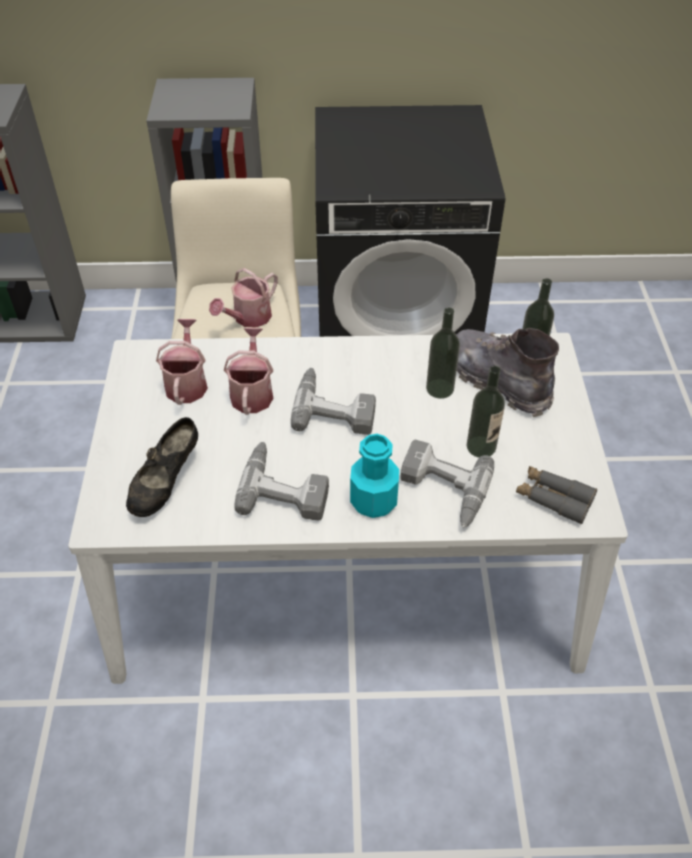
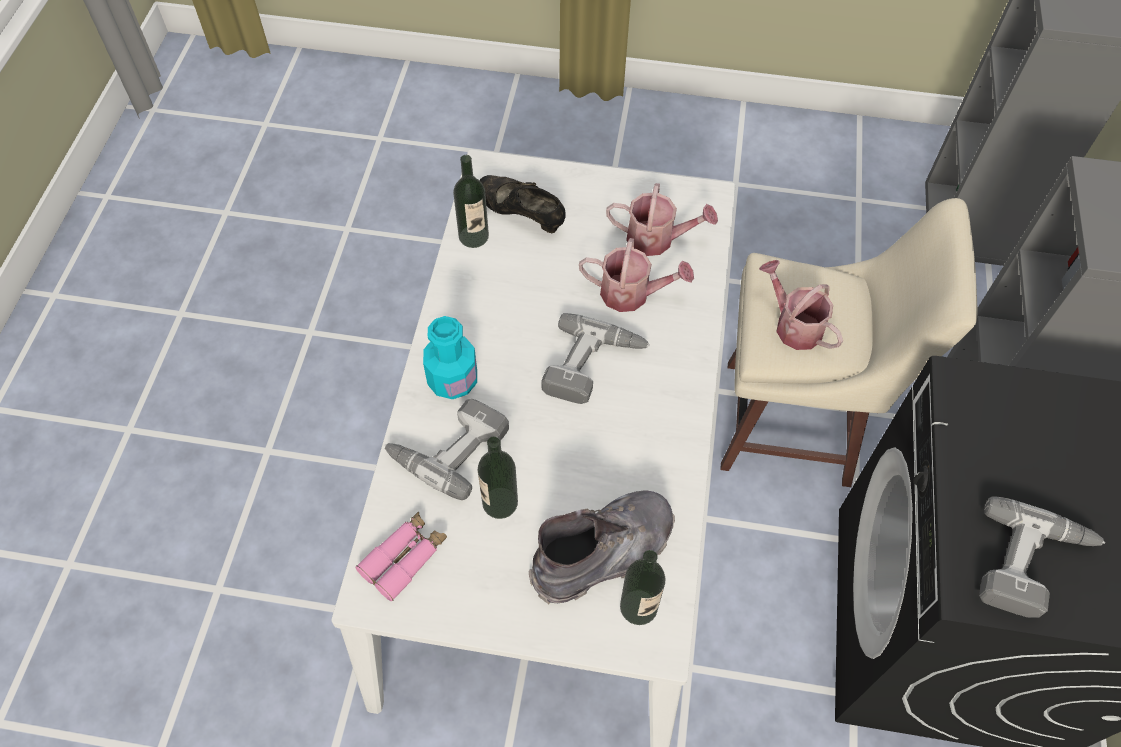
camera: 100 degrees right, 10 degrees up
power drill [235,442,329,521] -> power drill moved to [979,496,1105,618]
bottle [426,308,460,399] -> bottle moved to [453,155,489,248]
grey binoculars [516,466,597,524] -> pink binoculars [356,512,447,601]

